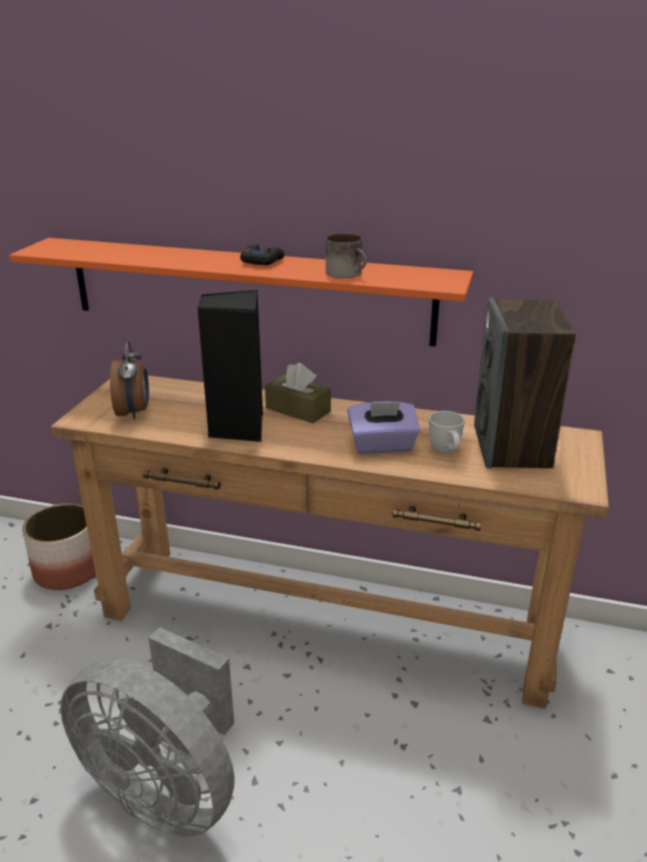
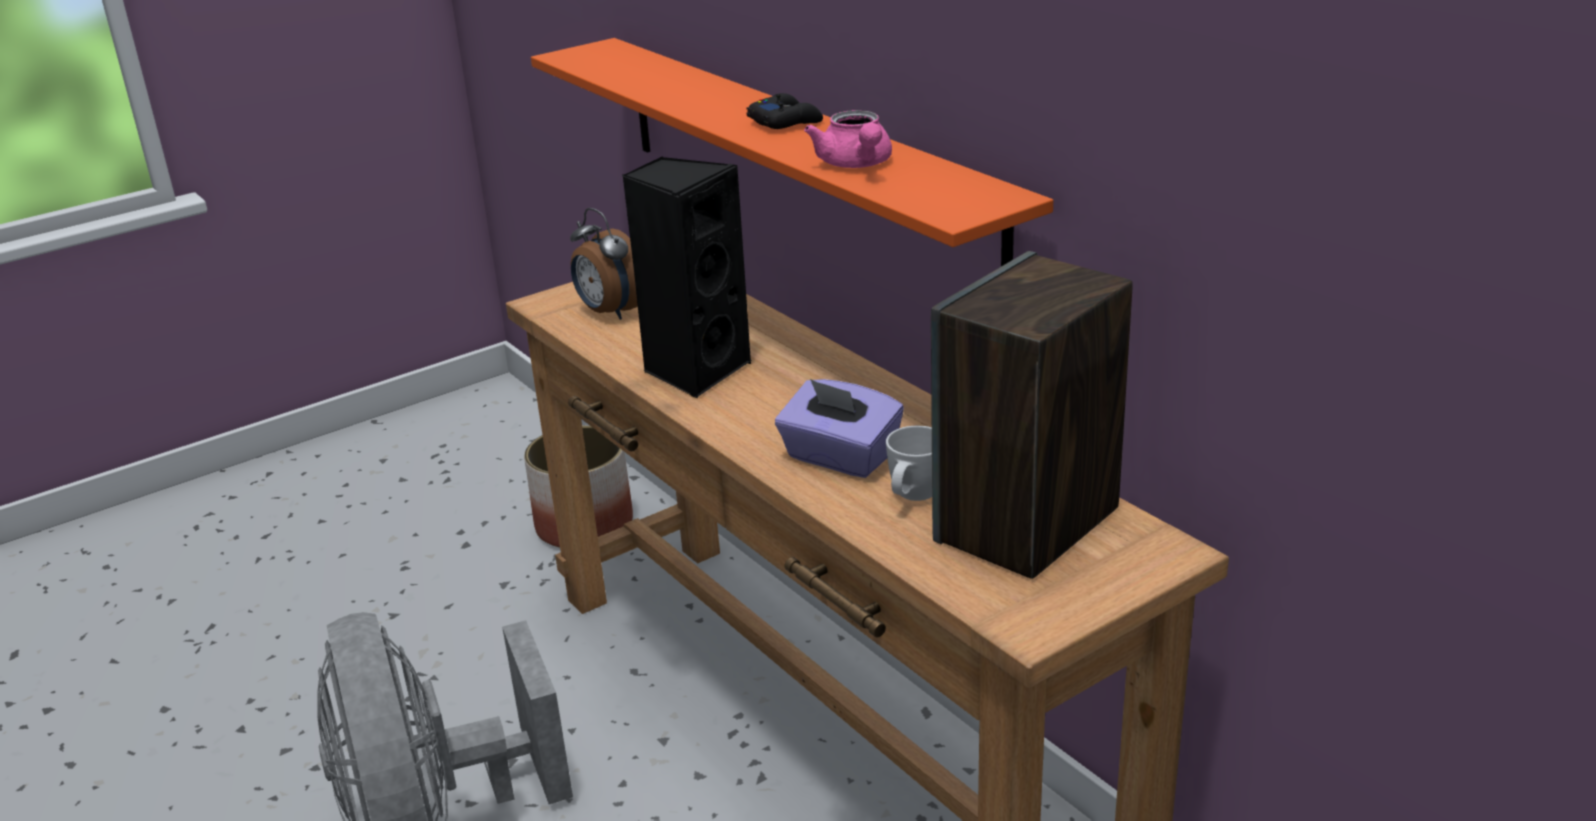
camera: 40 degrees right, 0 degrees up
alarm clock [110,341,149,419] -> alarm clock turned 105 degrees clockwise [570,208,638,320]
brown tissue box [265,363,331,423] -> none
mug [326,233,367,278] -> pink teapot [804,110,892,168]

